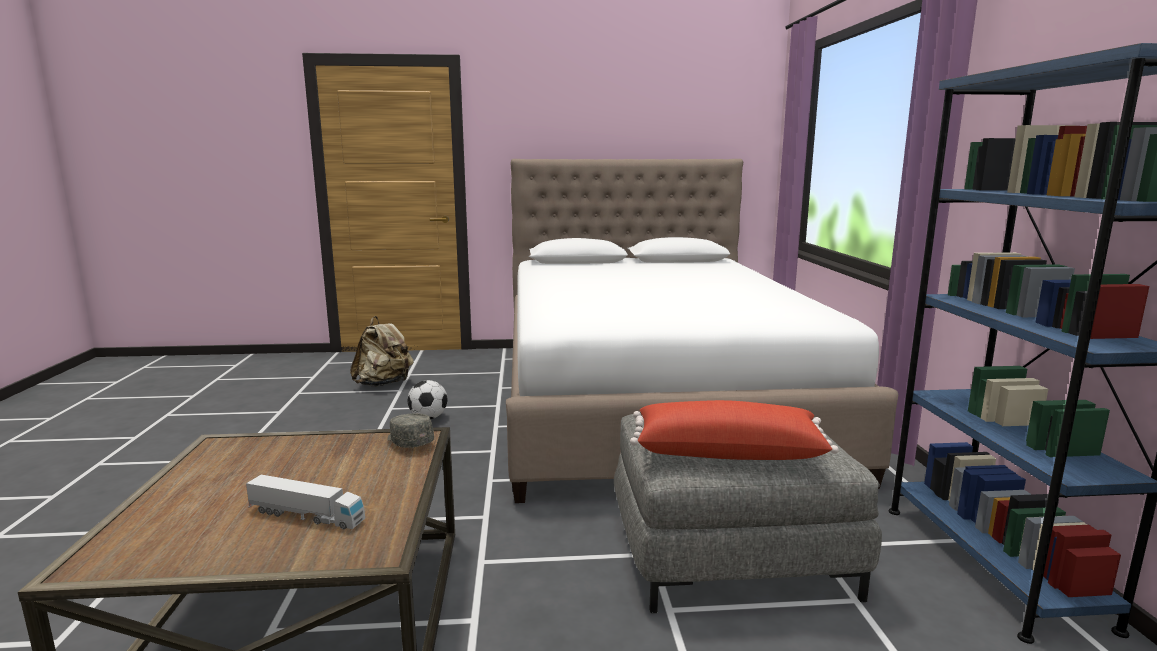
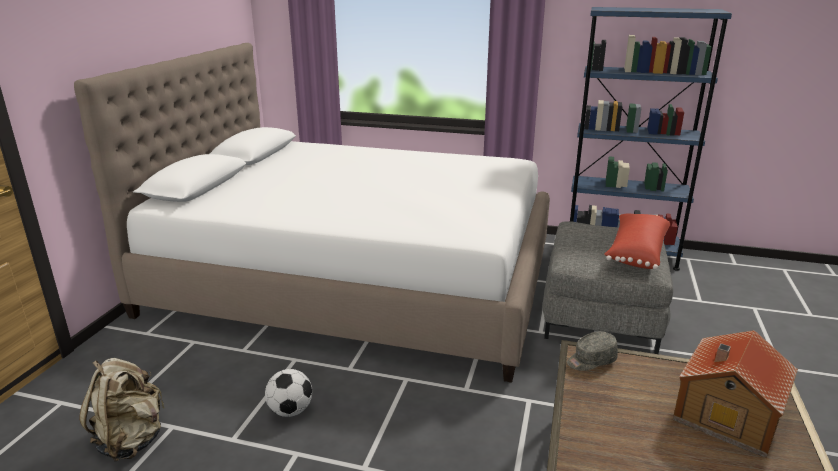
camera: 70 degrees left, 10 degrees up
toy truck [246,475,365,529] -> toy house [673,330,798,458]

